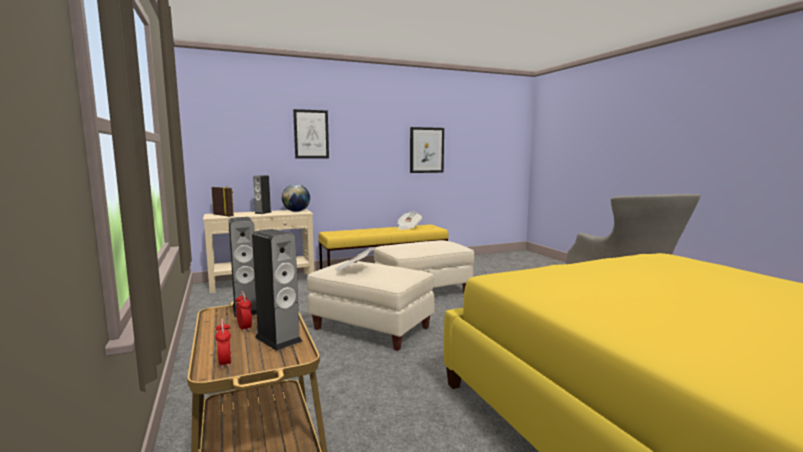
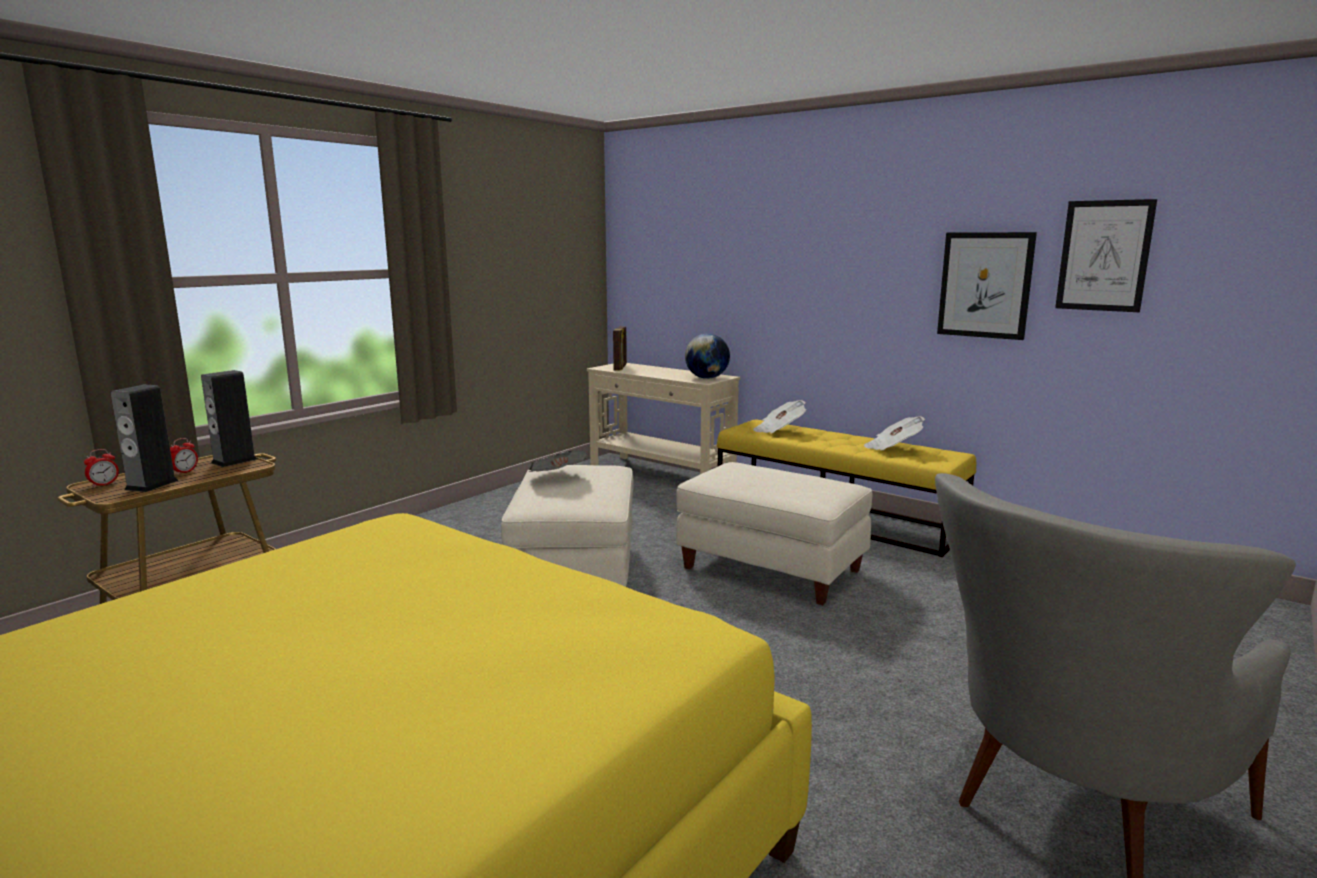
camera: 60 degrees right, 5 degrees up
speaker [253,175,271,214] -> none
picture [293,109,329,159] -> picture moved to [1055,199,1157,312]
none -> newspaper [753,400,806,433]

